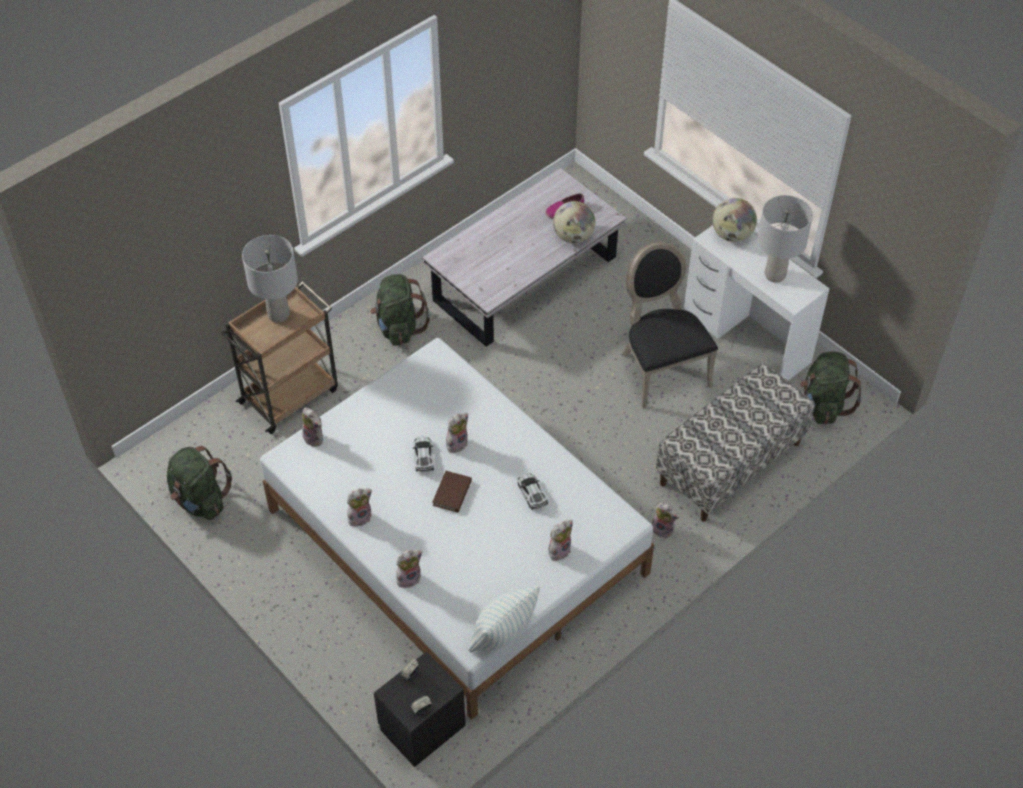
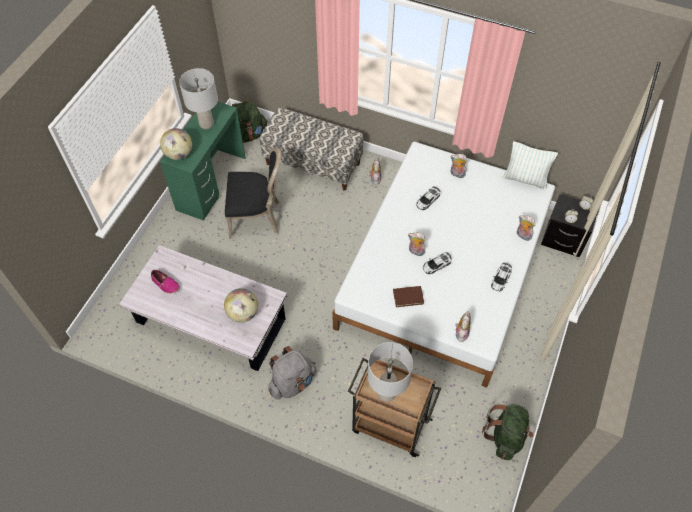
camera: 115 degrees left, 5 degrees up
plush toy [347,489,372,526] -> toy car [491,263,512,291]
green backpack [370,274,430,346] -> grey backpack [268,346,317,400]
brown book [432,471,472,512] -> brown book moved to [393,286,424,307]
globe [553,201,595,243] -> globe moved to [224,288,258,322]
black chair [622,241,718,409] -> black chair turned 135 degrees counterclockwise [225,147,281,239]
white desk [684,225,830,381] -> green desk [160,102,246,221]

